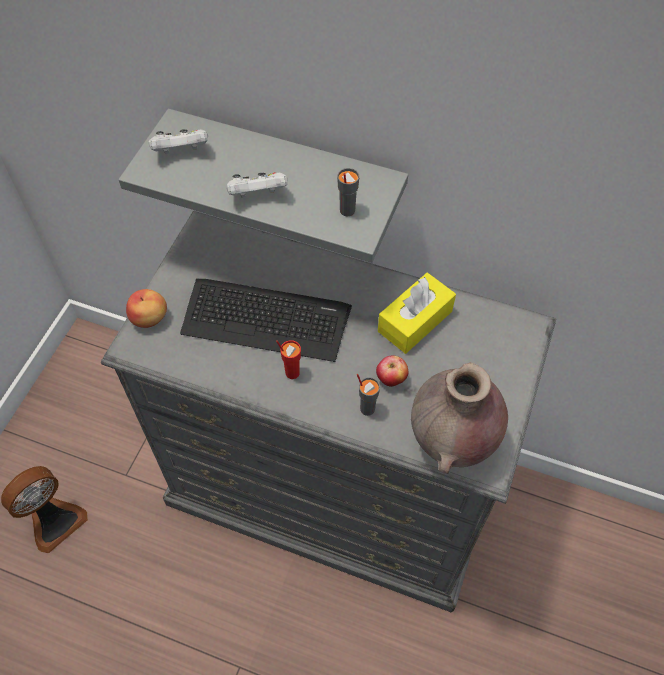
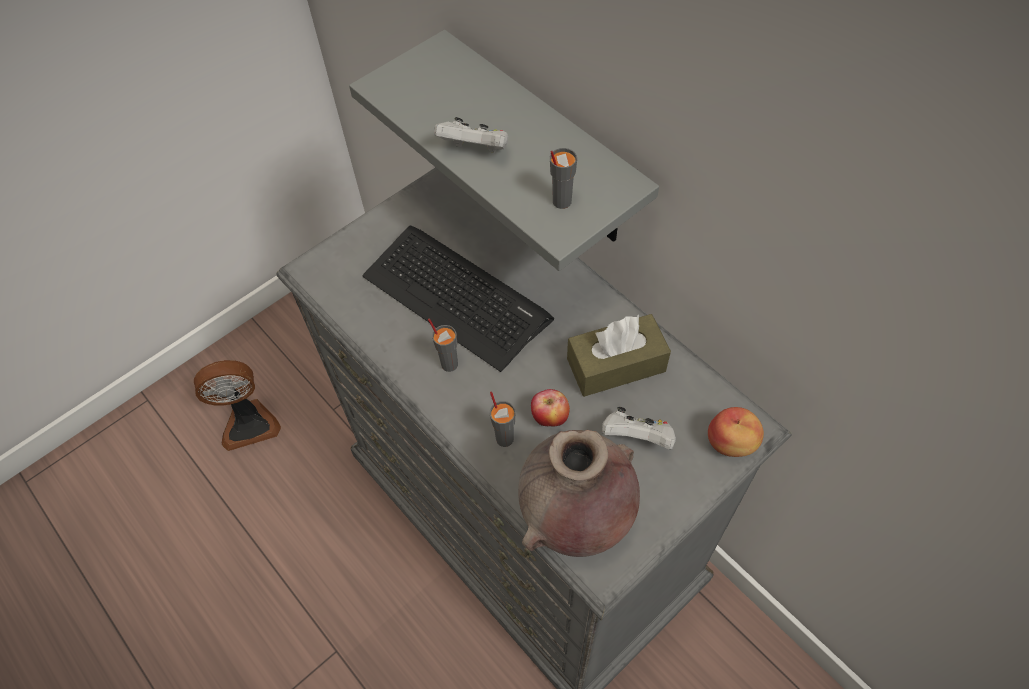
camera: 30 degrees right, 0 degrees up
apple [126,289,167,328] -> apple moved to [708,407,764,457]
white game controller [148,129,208,154] -> white game controller moved to [602,407,676,449]
red cup [276,340,301,379] -> grey cup [428,318,458,372]
yellow tissue box [378,273,456,354] -> brown tissue box [567,314,671,397]

